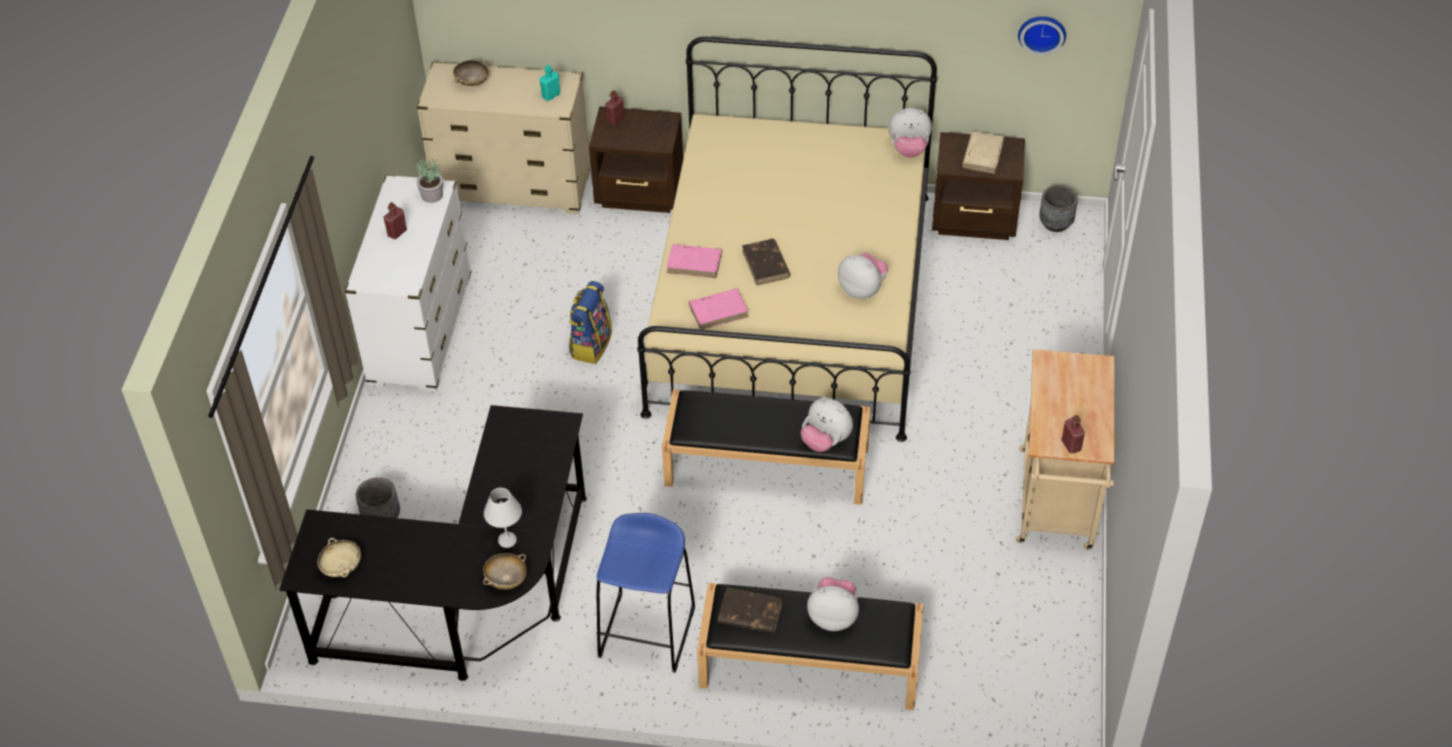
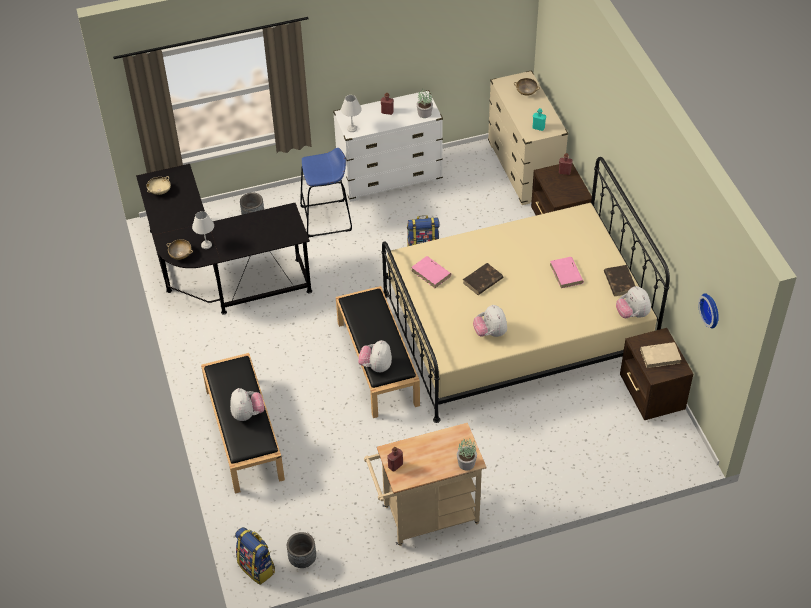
camera: 65 degrees right, 0 degrees up
blue stool [596,513,695,673] -> blue stool moved to [300,148,352,237]
pink book [666,244,722,278] -> pink book moved to [550,257,584,288]
brown book [718,587,783,633] -> brown book moved to [604,265,635,296]
plush toy [838,252,888,299] -> plush toy turned 150 degrees clockwise [473,305,507,337]
grey planter [1039,185,1078,232] -> grey planter moved to [287,532,316,568]
none -> backpack [235,527,275,585]
none -> white table lamp [341,95,362,132]
none -> potted plant [457,439,477,470]

